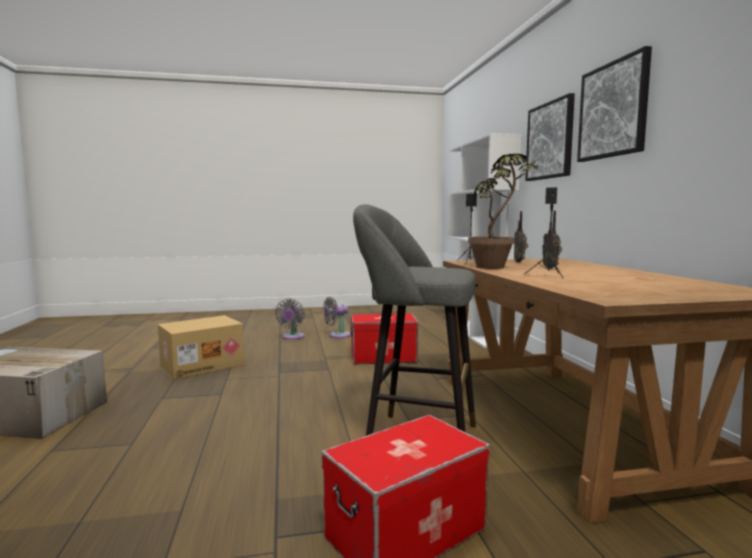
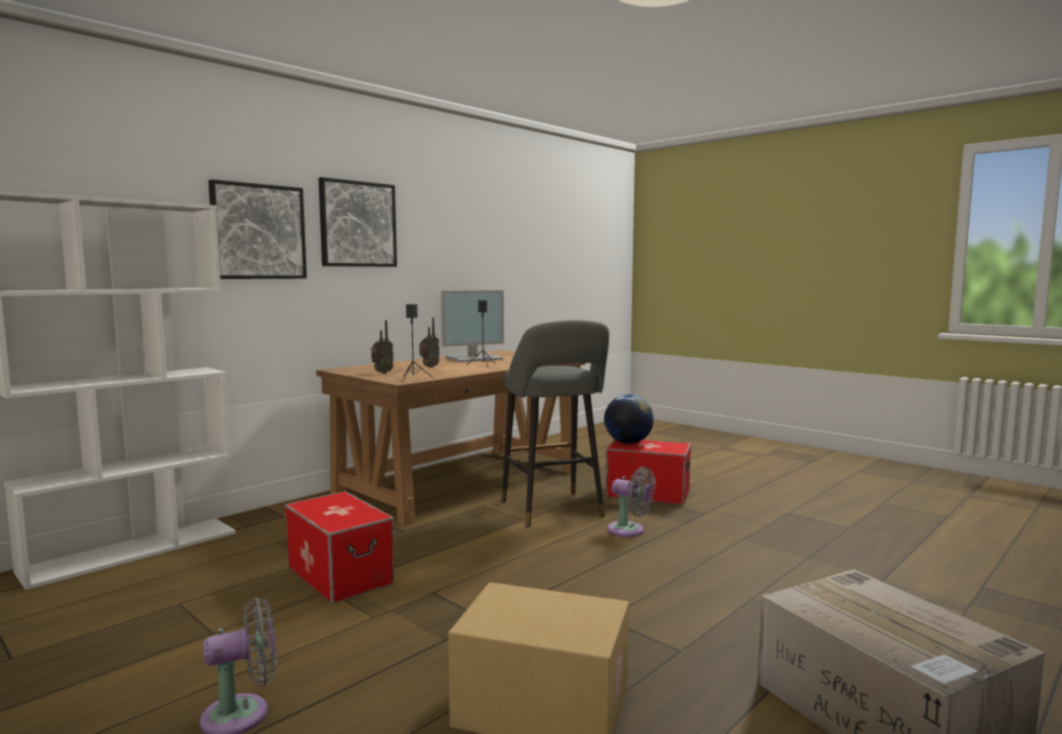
camera: 125 degrees left, 0 degrees up
grey fan [323,297,351,338] -> grey fan moved to [607,467,656,537]
potted plant [468,154,541,269] -> none
none -> monitor [441,290,504,363]
none -> globe [604,394,654,444]

